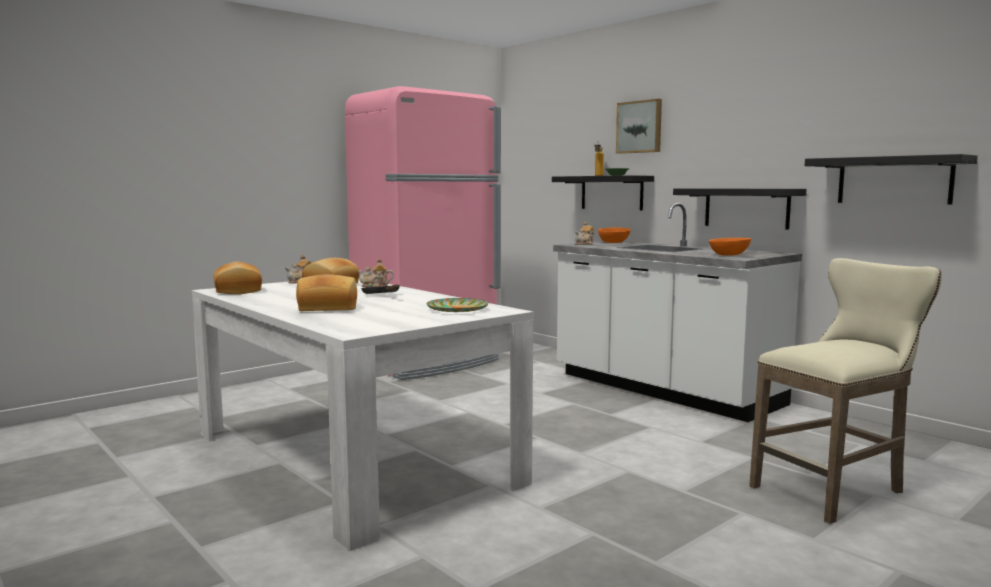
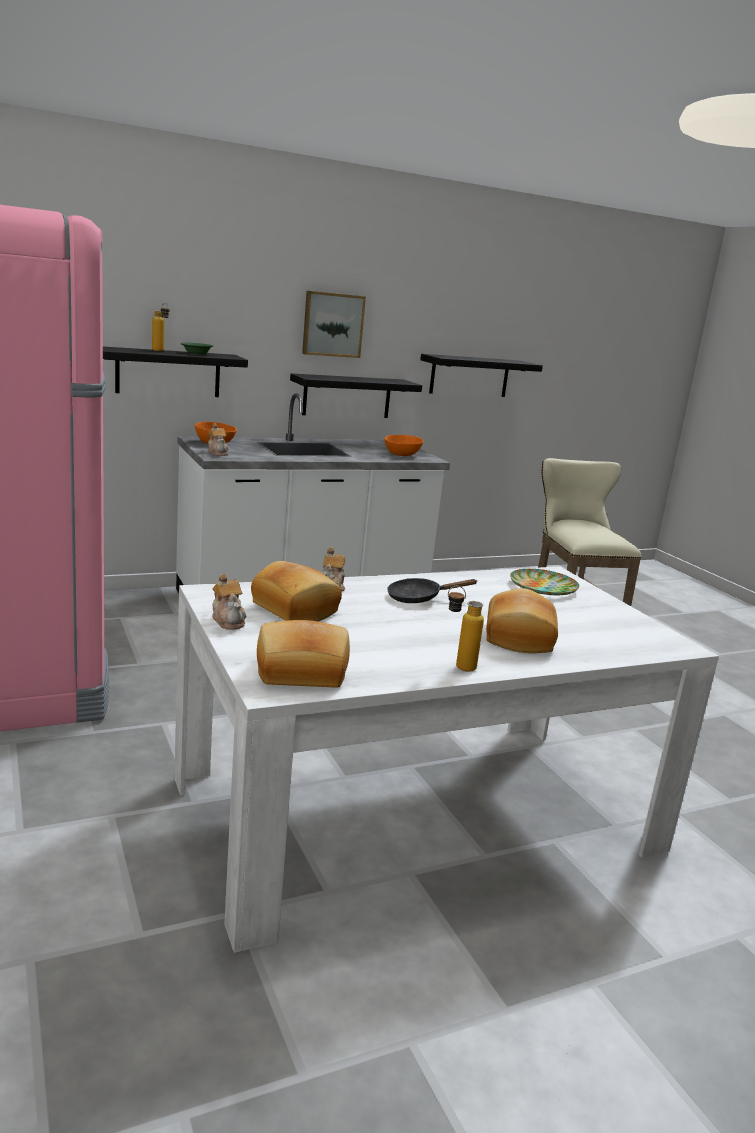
camera: 75 degrees left, 10 degrees up
picture [616,99,662,154] -> picture moved to [302,291,366,358]
none -> bottle [448,586,484,671]

